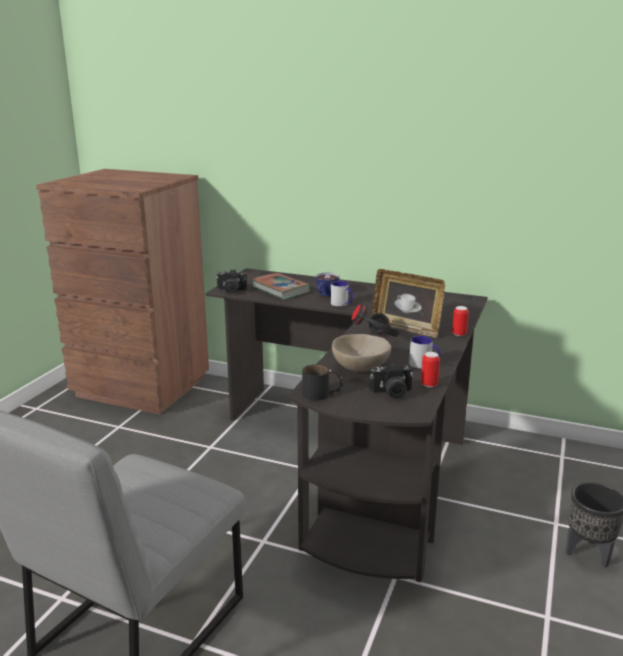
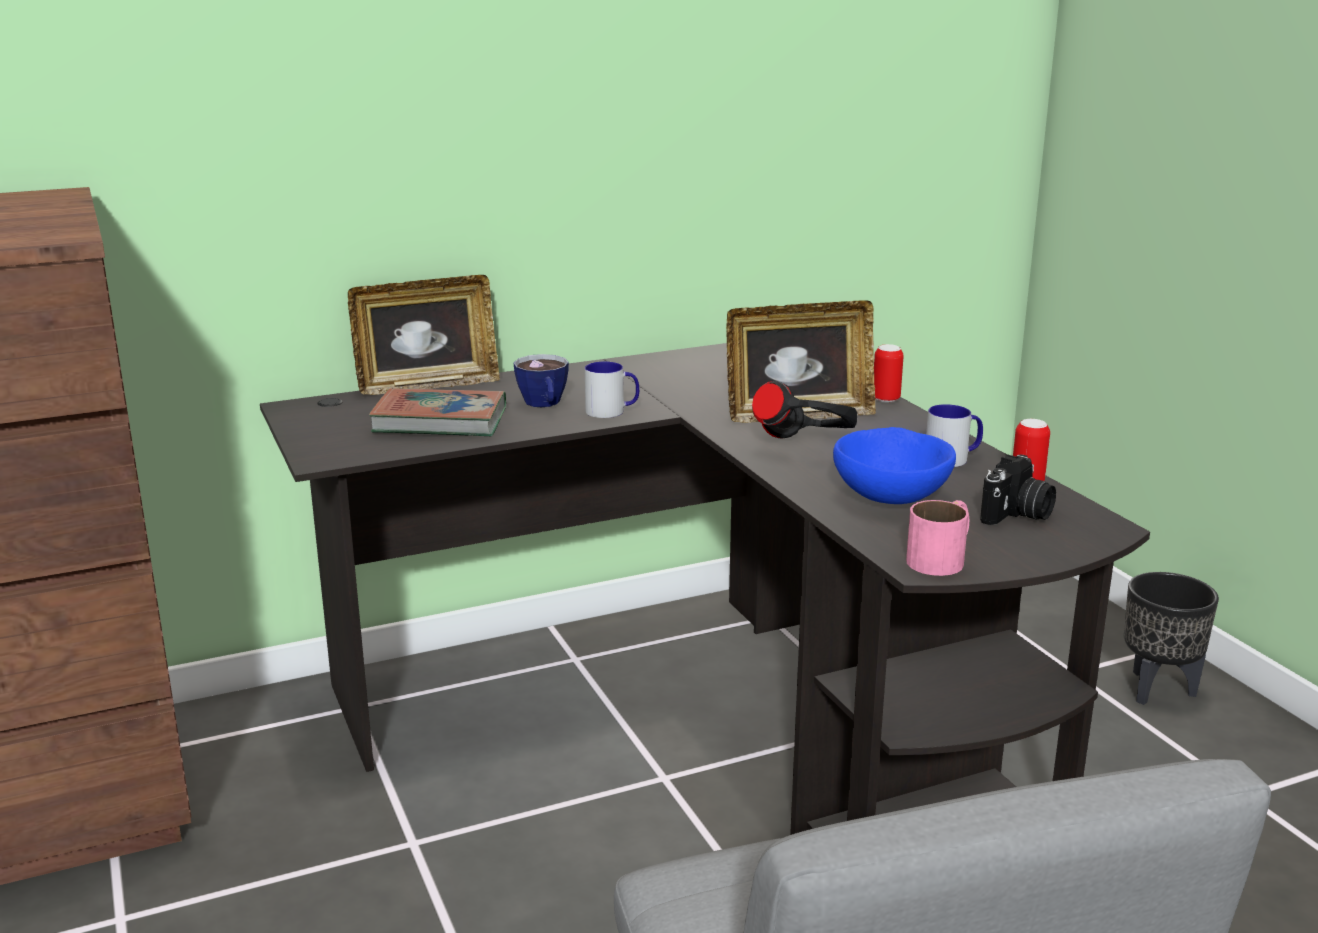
camera: 45 degrees left, 0 degrees up
camera [216,269,247,294] -> none
black mug [302,365,343,400] -> pink mug [906,500,969,576]
beige bowl [332,334,391,372] -> blue bowl [833,427,956,504]
none -> picture frame [348,275,500,395]

